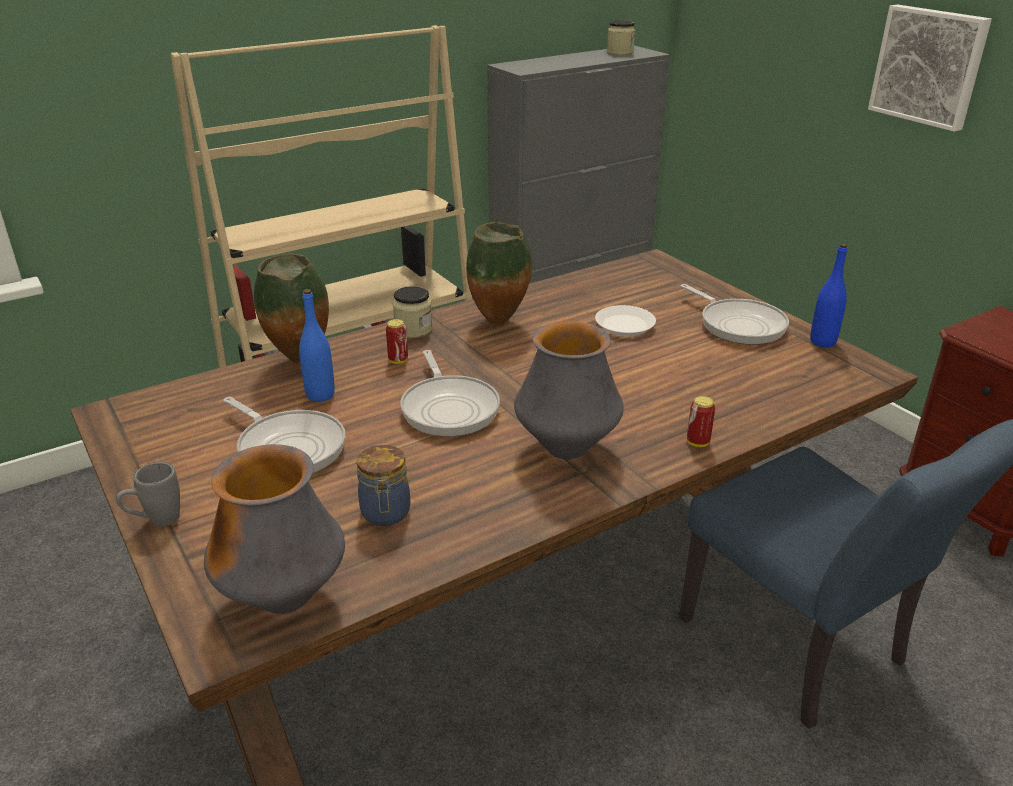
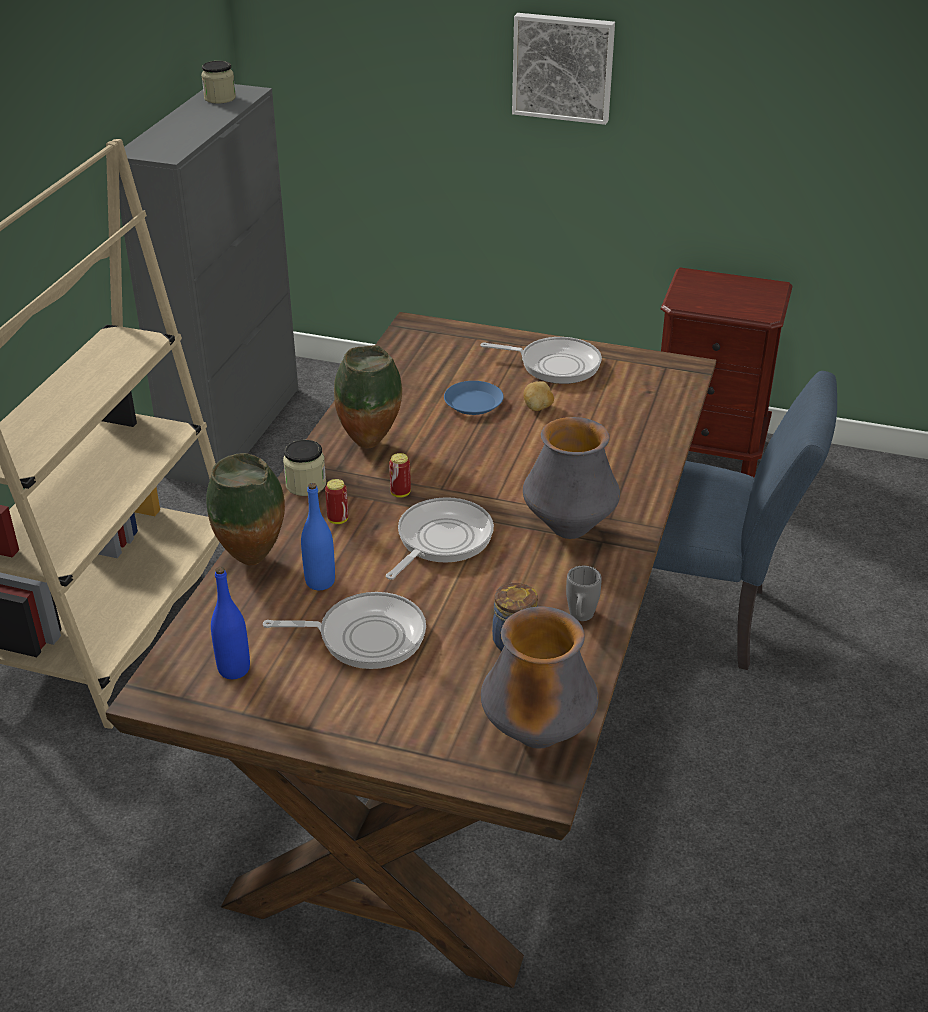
camera: 40 degrees left, 5 degrees up
grey mug [116,462,180,526] -> grey mug moved to [566,566,602,621]
frying pan [400,350,500,436] -> frying pan turned 90 degrees counterclockwise [386,497,494,580]
white plate [595,305,656,336] -> blue plate [444,381,504,415]
can [687,396,715,447] -> can moved to [389,453,411,498]
blue bottle [810,243,848,347] -> blue bottle moved to [211,567,250,679]
none -> potato [523,381,554,411]

